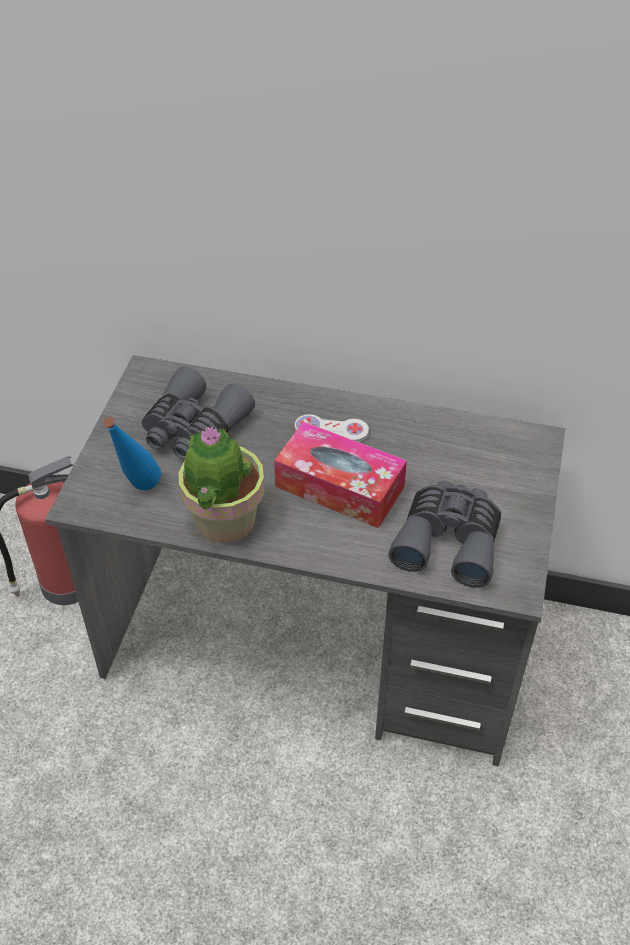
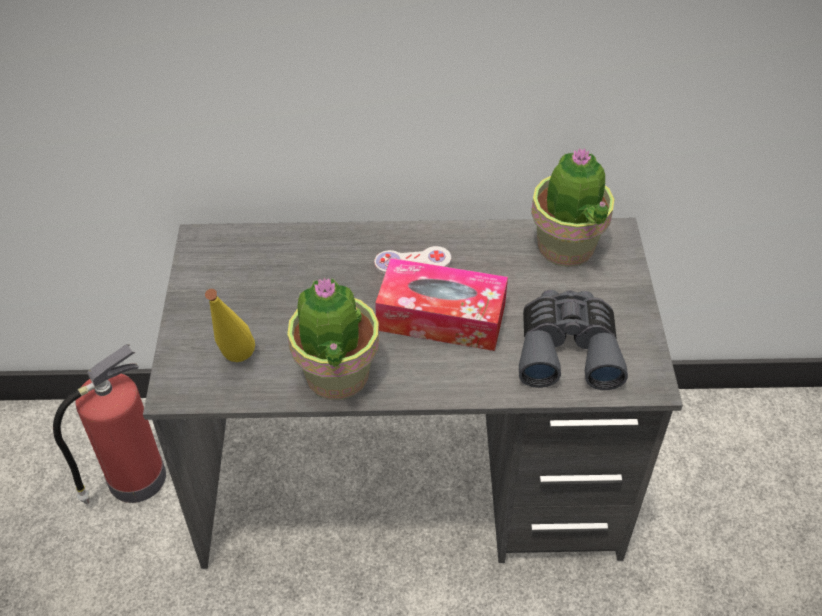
camera: 15 degrees left, 0 degrees up
blue bottle [103,417,161,490] -> yellow bottle [205,289,255,362]
grey binoculars [142,366,255,460] -> none
none -> potted plant [531,148,614,267]

